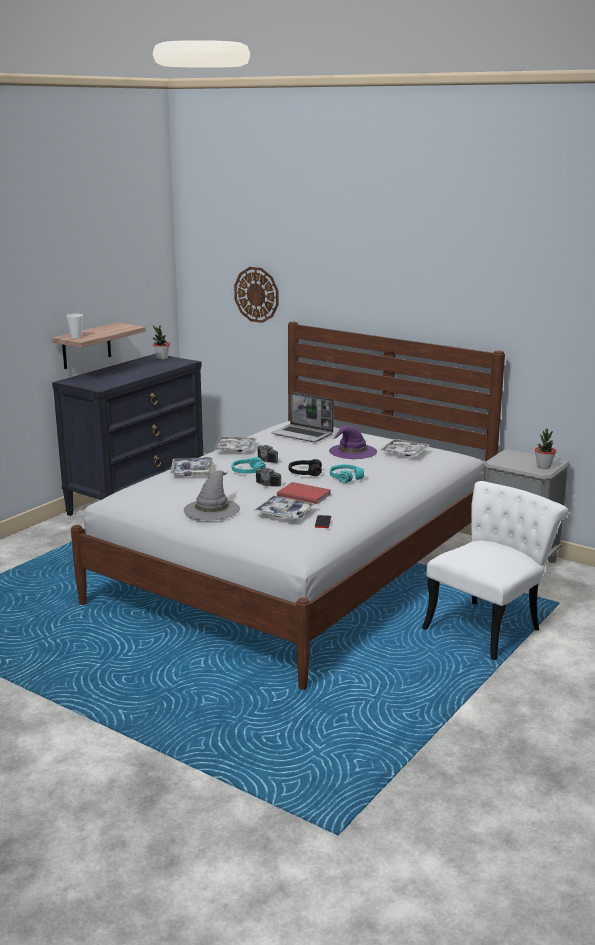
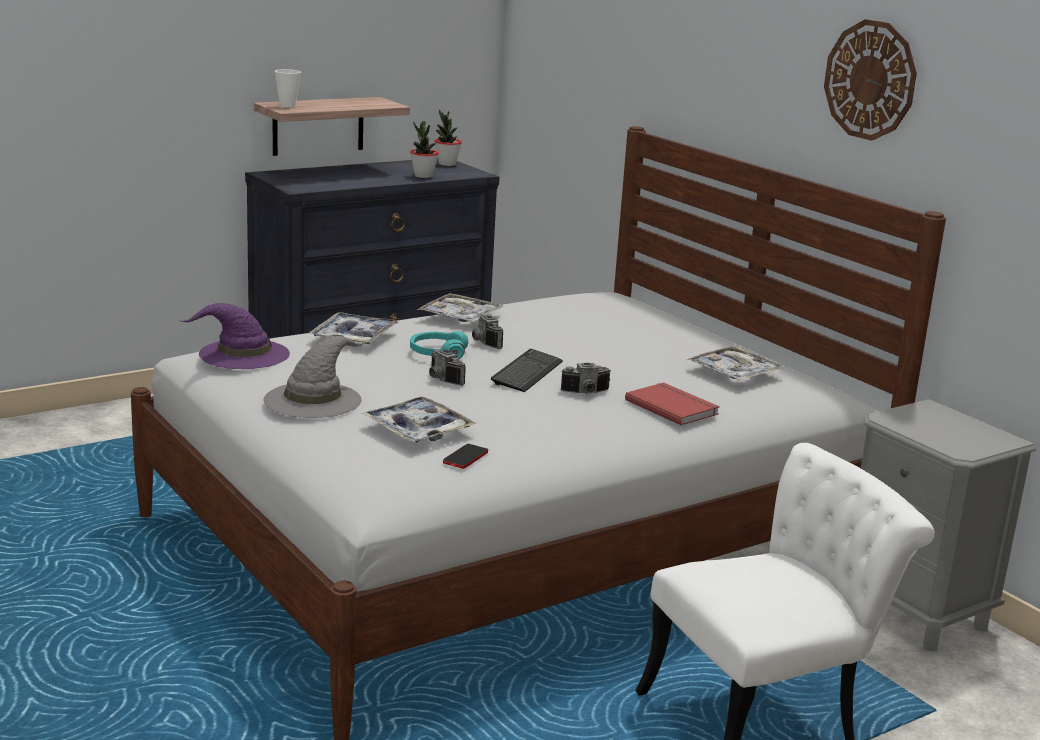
camera: 20 degrees right, 0 degrees up
wall clock [234,267,278,323] -> wall clock moved to [824,19,917,141]
laptop [272,392,334,442] -> none
red book [277,482,331,504] -> red book moved to [625,383,720,425]
black headphones [289,459,322,476] -> keyboard [491,349,563,392]
purple hat [329,425,377,459] -> purple hat moved to [179,303,290,369]
turquoise headphones [330,464,364,483] -> camera [561,363,611,394]
potted plant [535,429,556,469] -> potted plant moved to [410,121,439,178]

